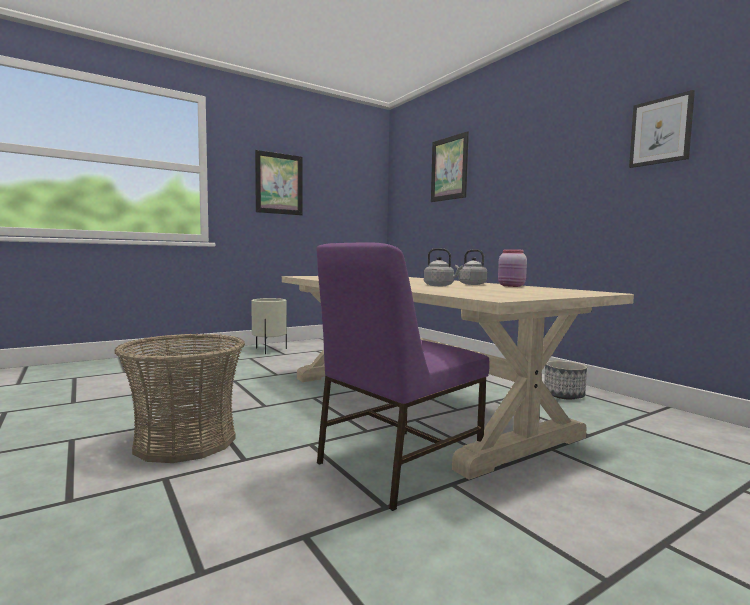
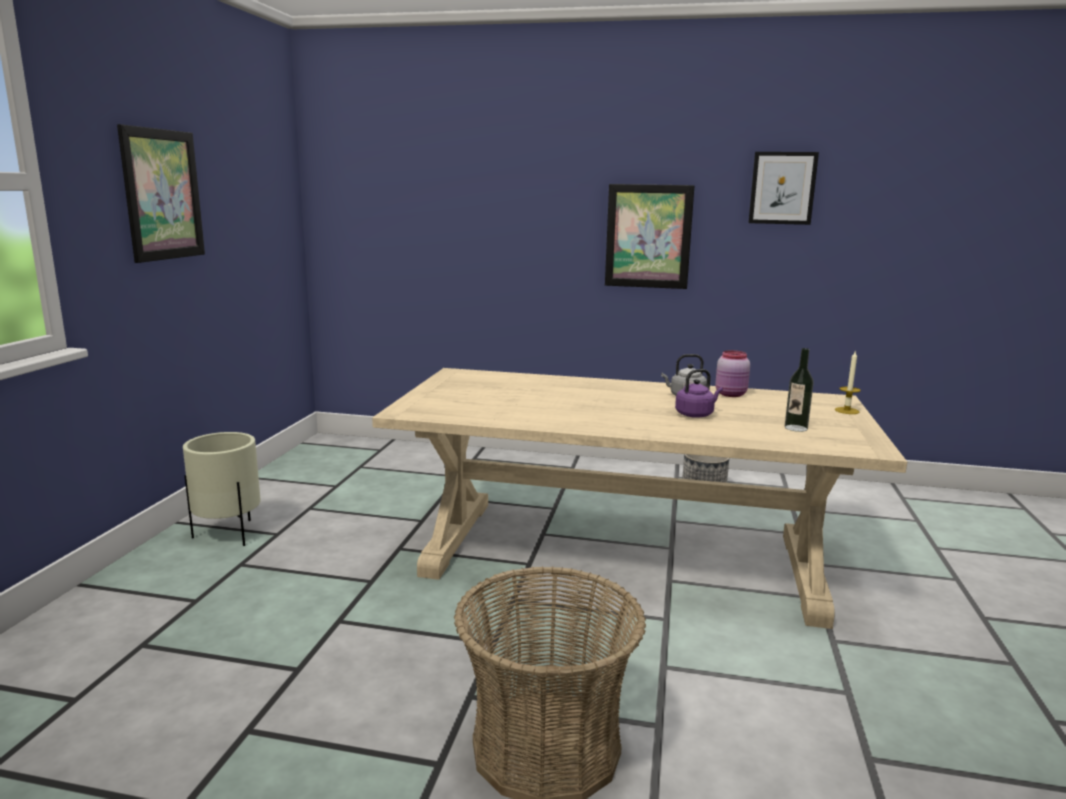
camera: 45 degrees left, 10 degrees up
purple chair [317,242,489,511] -> none
grey kettle [424,248,463,286] -> purple kettle [675,369,723,418]
picture [431,131,469,202] -> picture moved to [605,184,695,289]
none -> bottle [785,348,814,432]
none -> candle [835,352,861,414]

